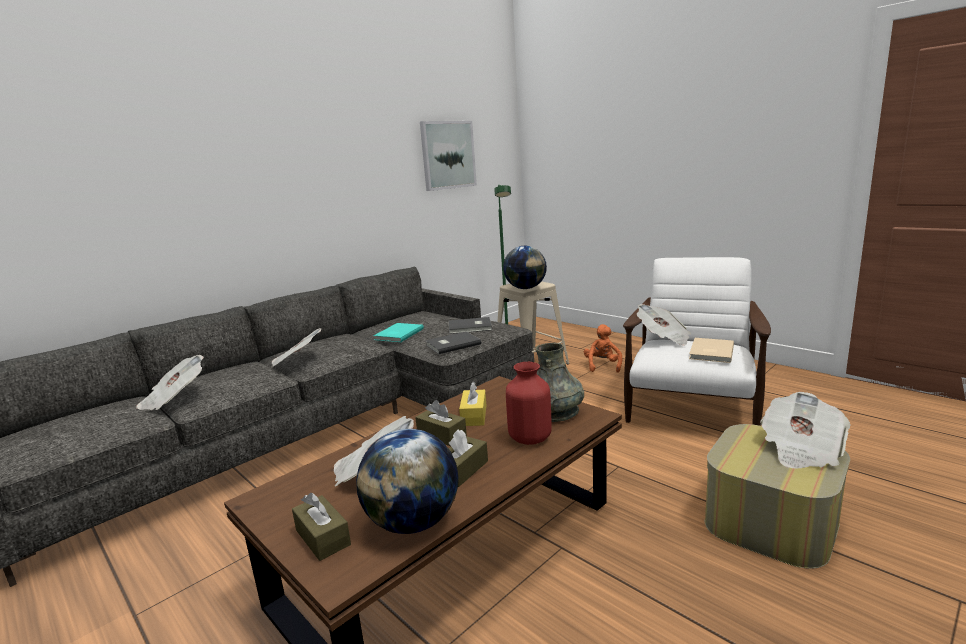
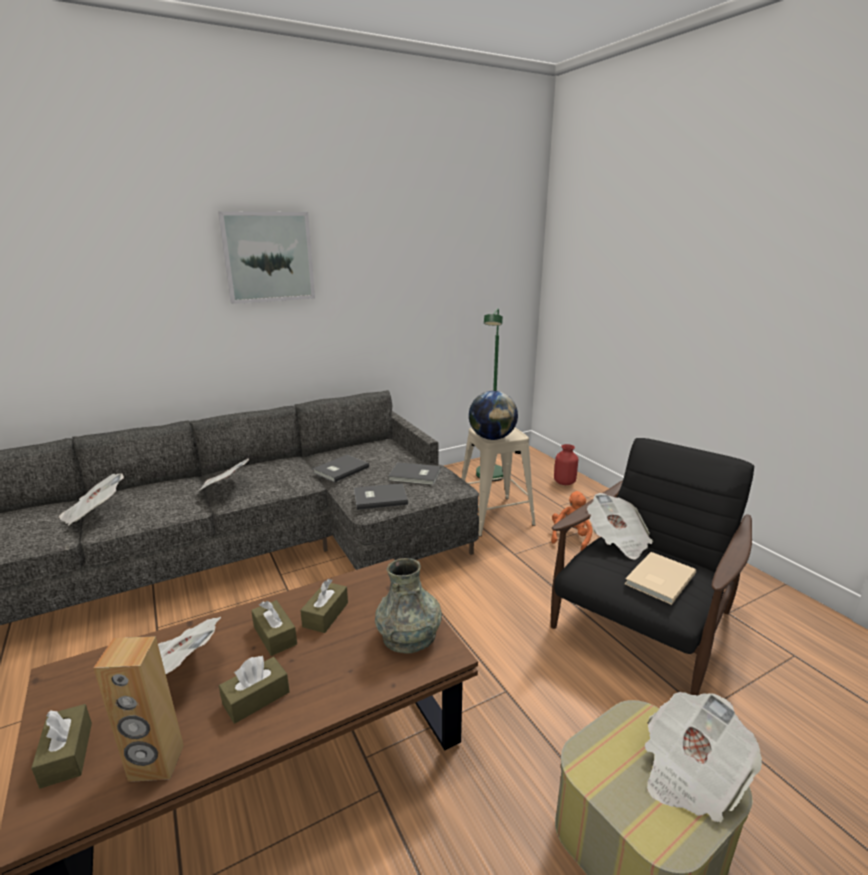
camera: 15 degrees right, 5 degrees up
globe [356,429,458,534] -> brown speaker [93,636,184,782]
turquoise book [374,323,424,342] -> grey book [313,455,369,483]
picture [420,121,477,191] -> picture moved to [218,211,315,304]
yellow tissue box [459,382,486,426] -> brown tissue box [300,579,348,633]
red vase [506,362,552,445] -> red vase moved to [554,444,578,485]
white armchair [623,257,771,426] -> black armchair [551,438,754,696]

